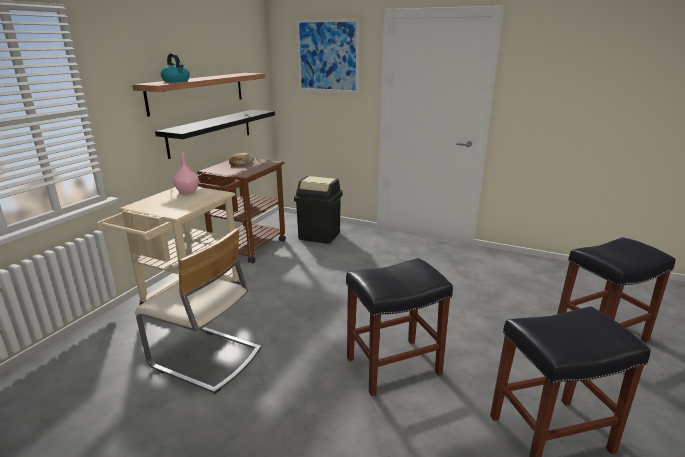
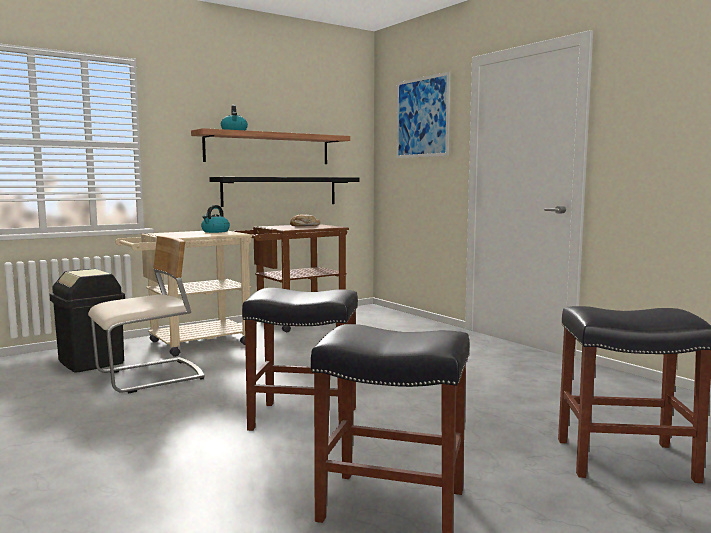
camera: 30 degrees right, 15 degrees down
beige chair [135,228,261,394] -> beige chair turned 90 degrees counterclockwise [88,236,204,393]
pink vase [173,153,199,194] -> kettle [201,205,230,233]
black trash can [294,176,343,244] -> black trash can moved to [49,269,125,372]

